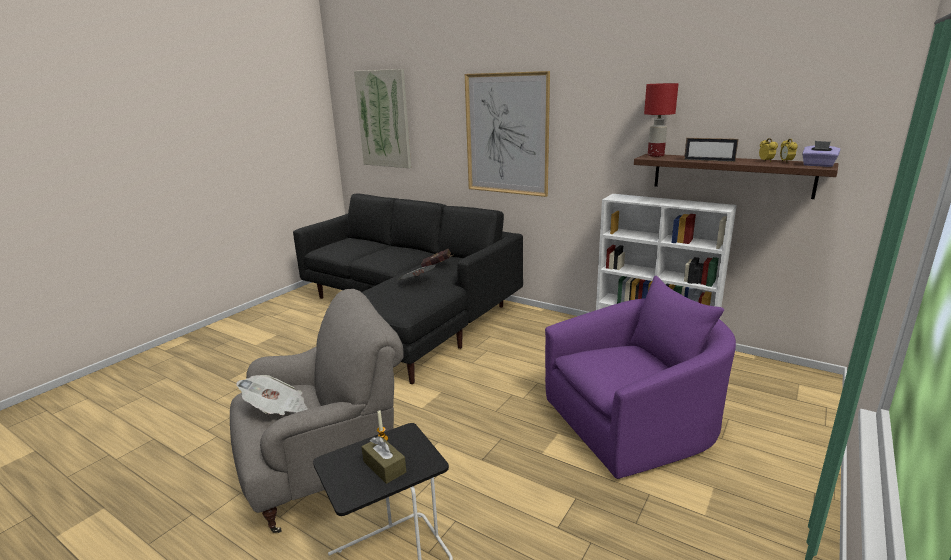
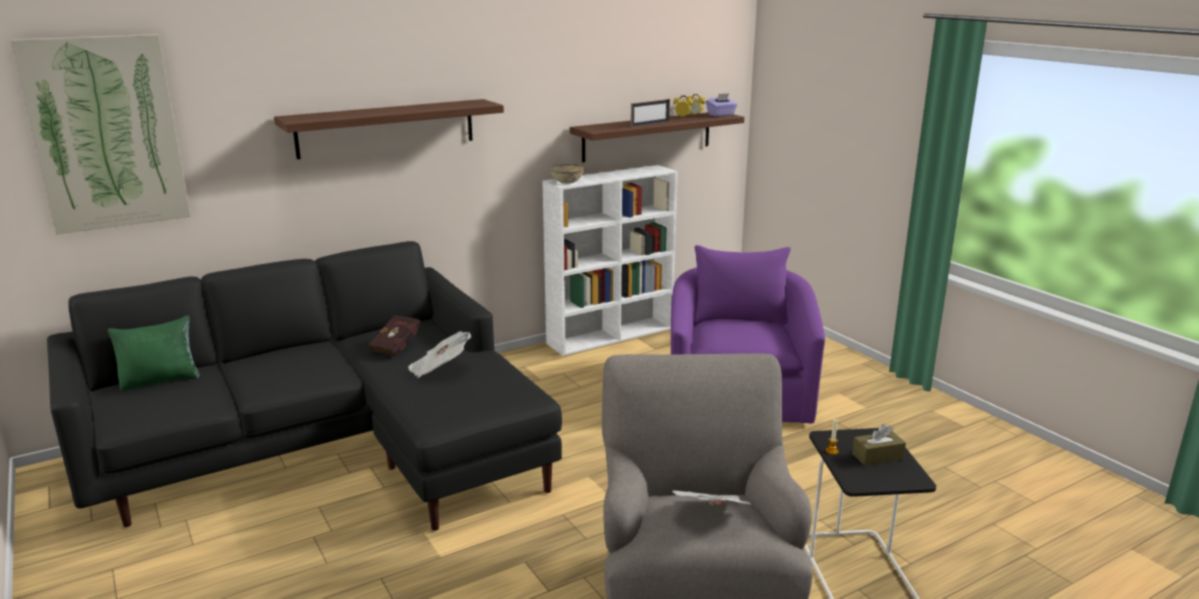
camera: 65 degrees left, 0 degrees up
picture [465,71,550,197] -> shelf [274,99,504,159]
red table lamp [644,83,679,157] -> none
none -> green pillow [108,315,199,391]
none -> bowl [549,164,585,184]

